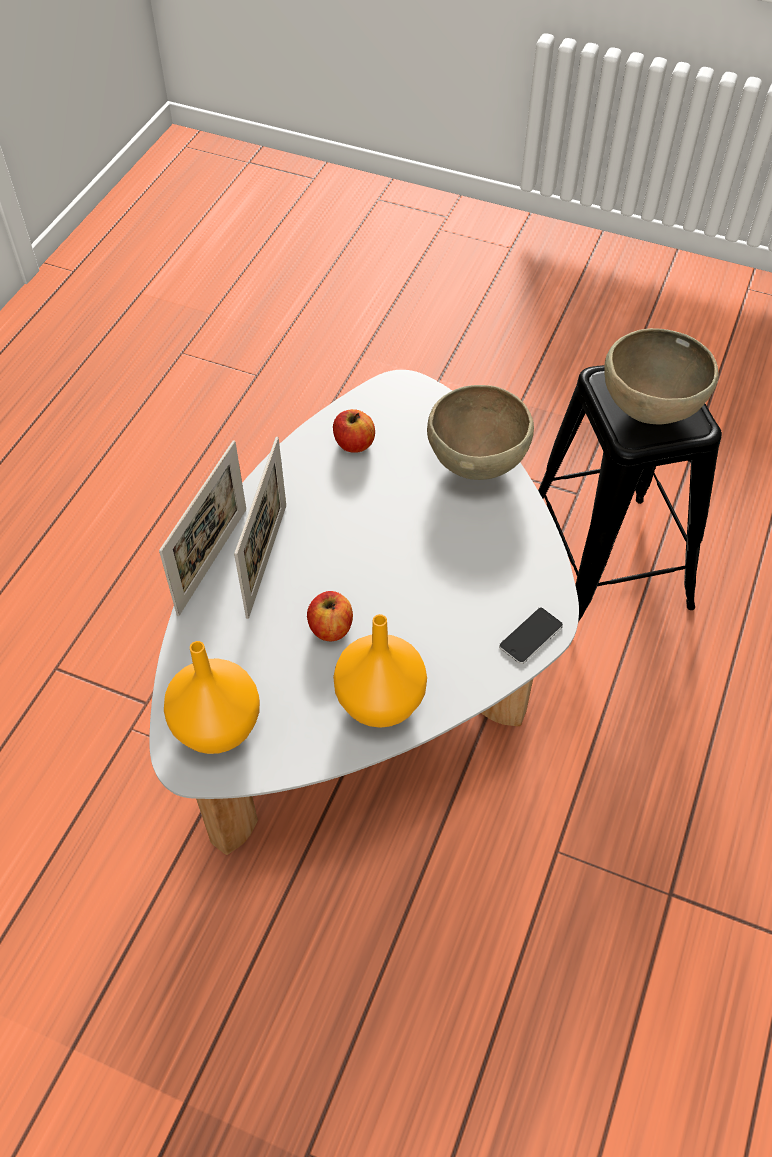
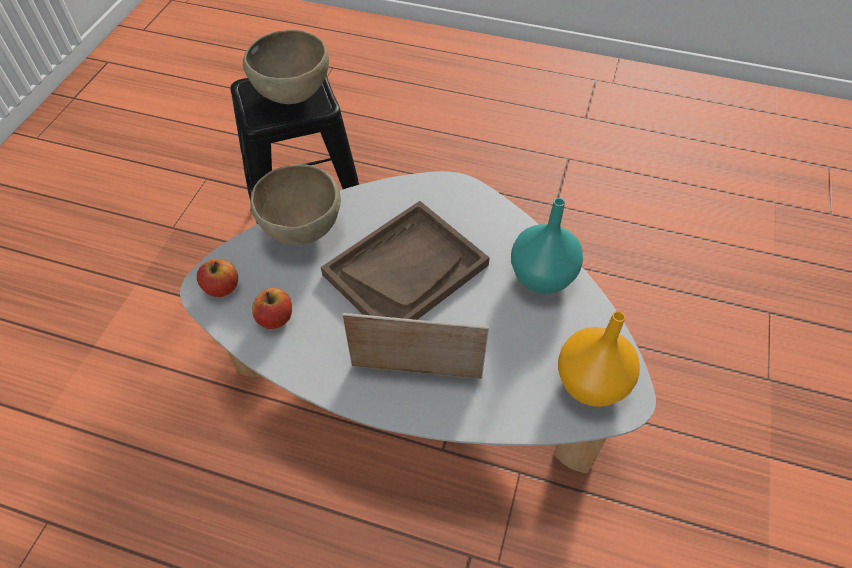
camera: 95 degrees left, 0 degrees up
picture frame [159,440,246,616] -> none
apple [307,591,353,641] -> apple moved to [197,259,238,297]
orange vase [333,614,427,728] -> turquoise vase [511,198,583,294]
phone [499,607,563,664] -> none
none -> brown tray [321,201,490,320]

